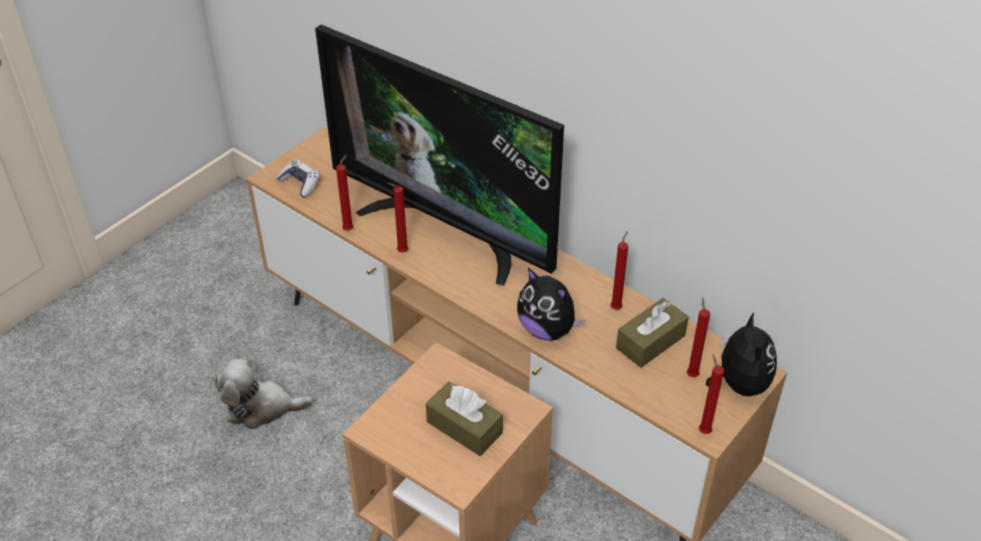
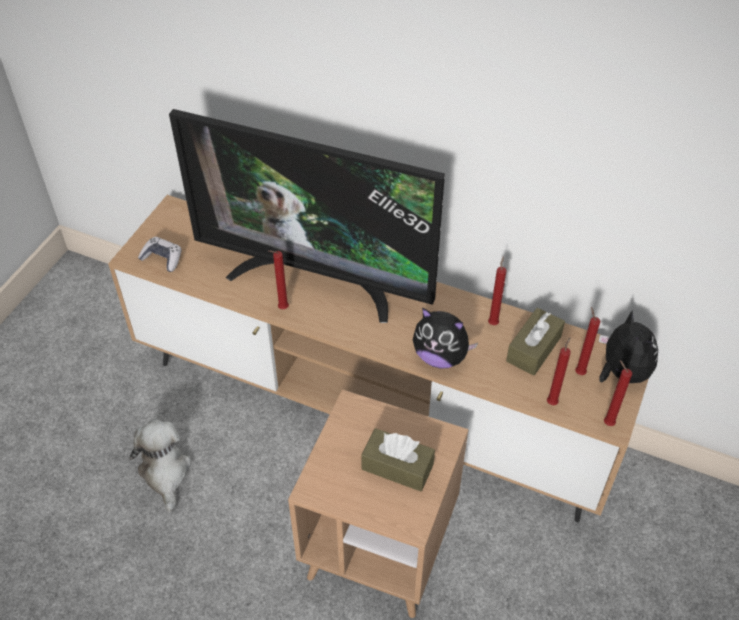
camera: 15 degrees left, 5 degrees up
plush toy [215,359,313,429] -> plush toy turned 90 degrees clockwise [129,420,192,512]
red candle [336,155,354,231] -> red candle moved to [547,337,571,405]

